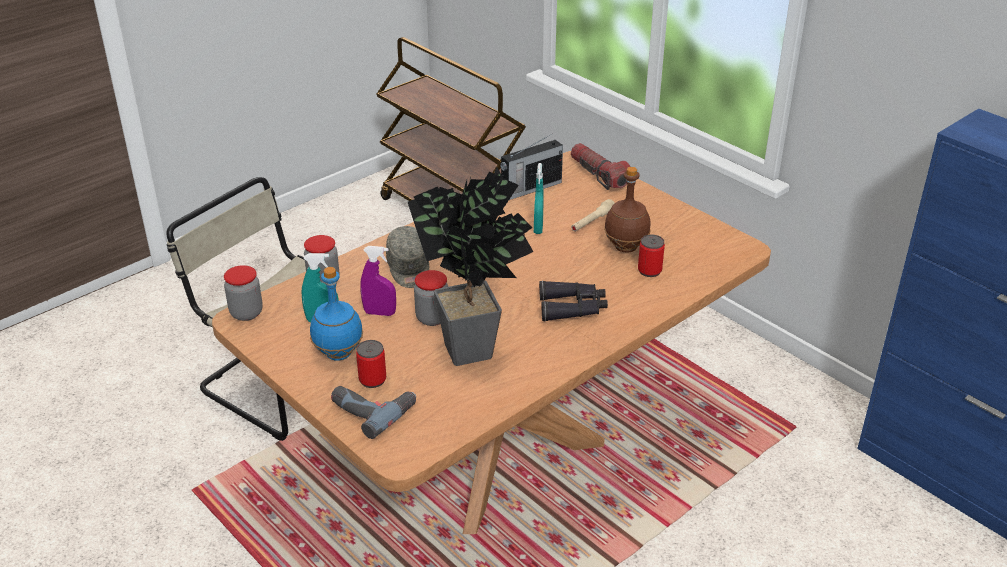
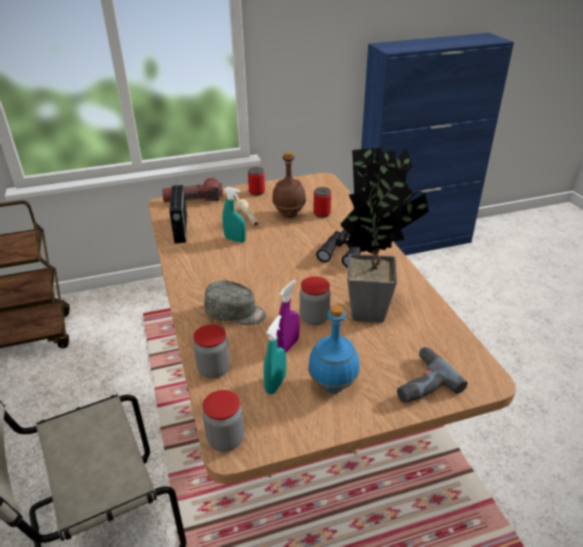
camera: 65 degrees left, 0 degrees up
can [356,340,386,388] -> can moved to [248,167,265,196]

